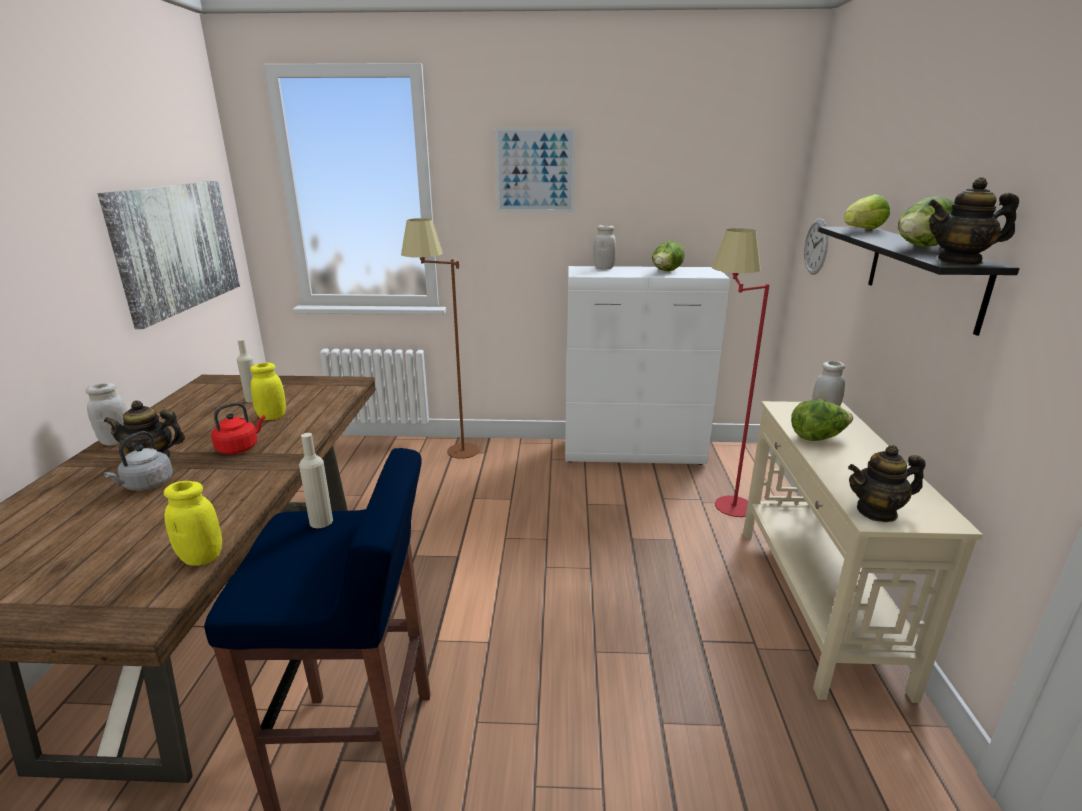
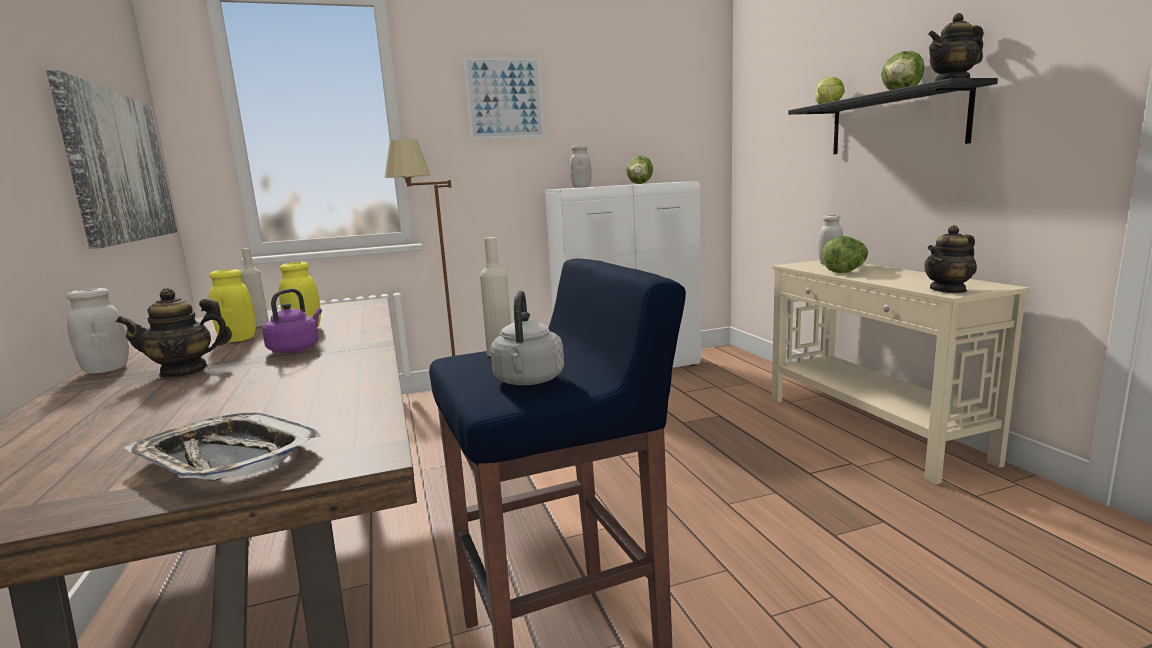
camera: 20 degrees left, 10 degrees down
grey kettle [103,431,173,491] -> grey kettle moved to [491,290,564,385]
yellow jar [164,481,222,566] -> yellow jar moved to [209,269,256,342]
red kettle [211,402,265,454] -> purple kettle [262,288,322,353]
red floor lamp [712,228,769,517] -> none
wall clock [804,218,828,275] -> none
none -> tray [124,413,321,480]

